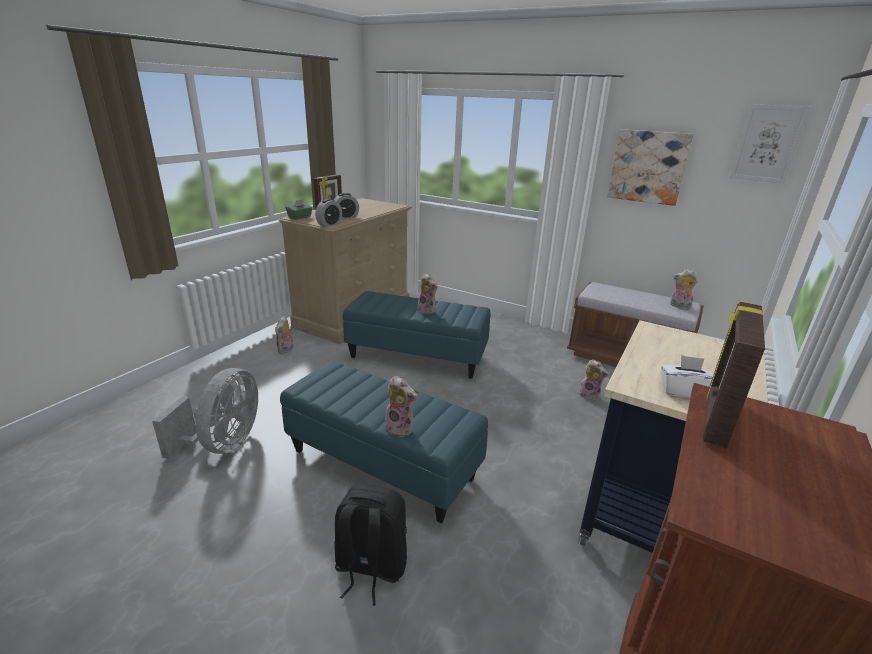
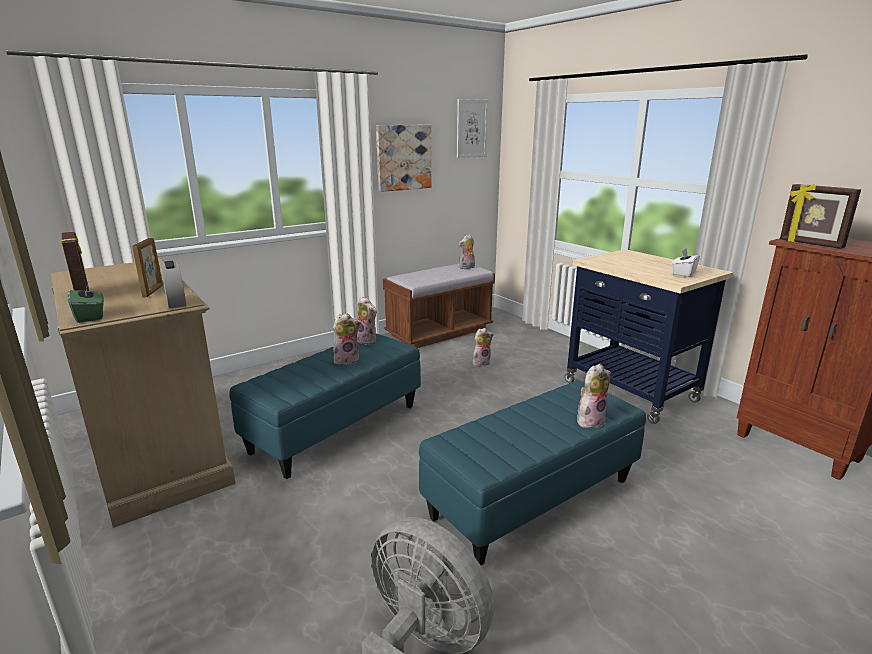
camera: 65 degrees left, 5 degrees down
plush toy [275,316,293,354] -> plush toy moved to [357,297,377,345]
alarm clock [334,193,359,219] -> picture frame [132,238,163,297]
black backpack [334,484,407,606] -> none

